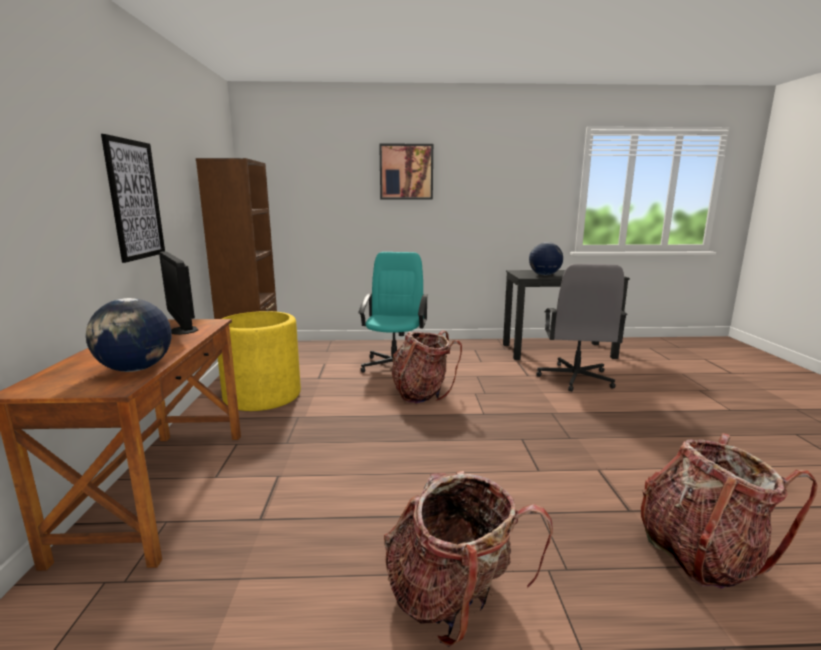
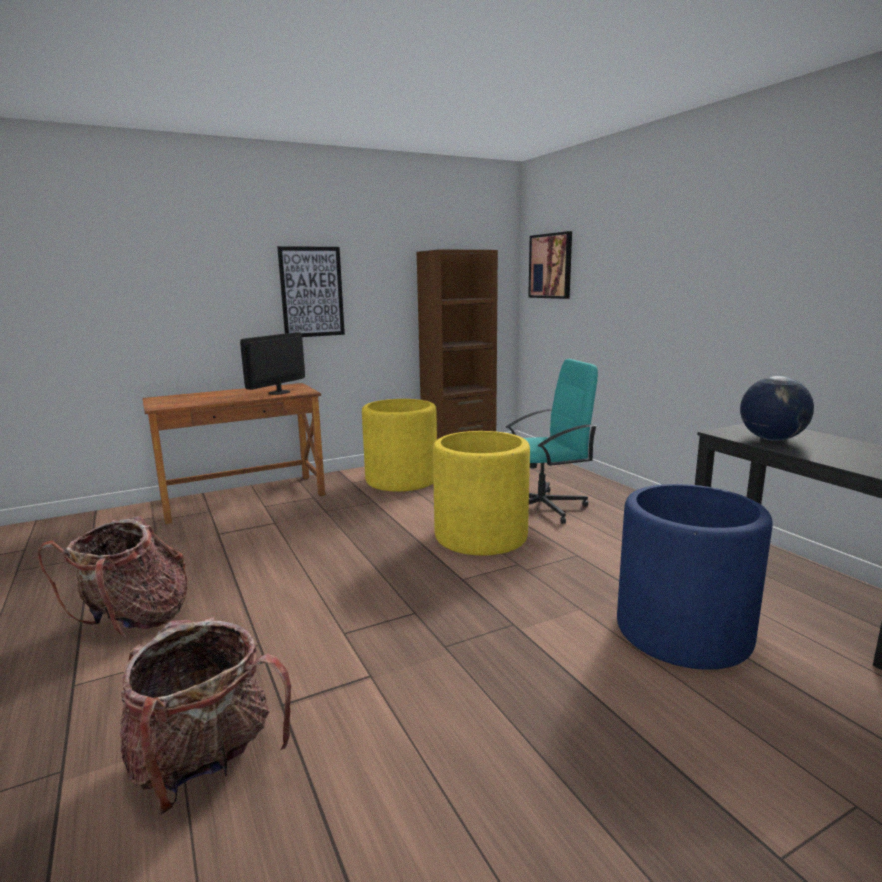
camera: 65 degrees right, 0 degrees up
globe [86,298,172,372] -> none
picture [379,144,433,200] -> picture moved to [528,231,572,299]
backpack [392,330,462,404] -> yellow planter [433,431,530,556]
grey office chair [536,264,628,392] -> blue planter [617,484,773,670]

